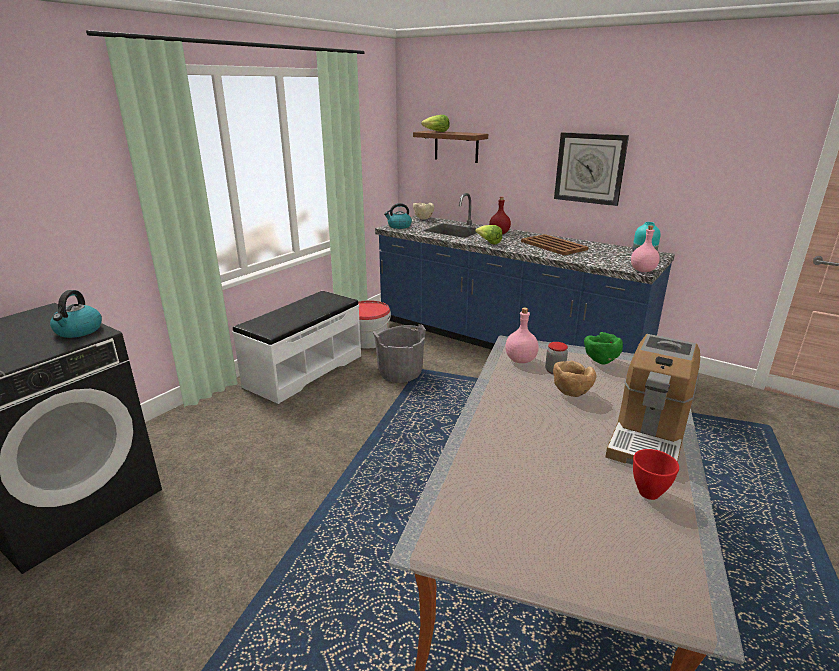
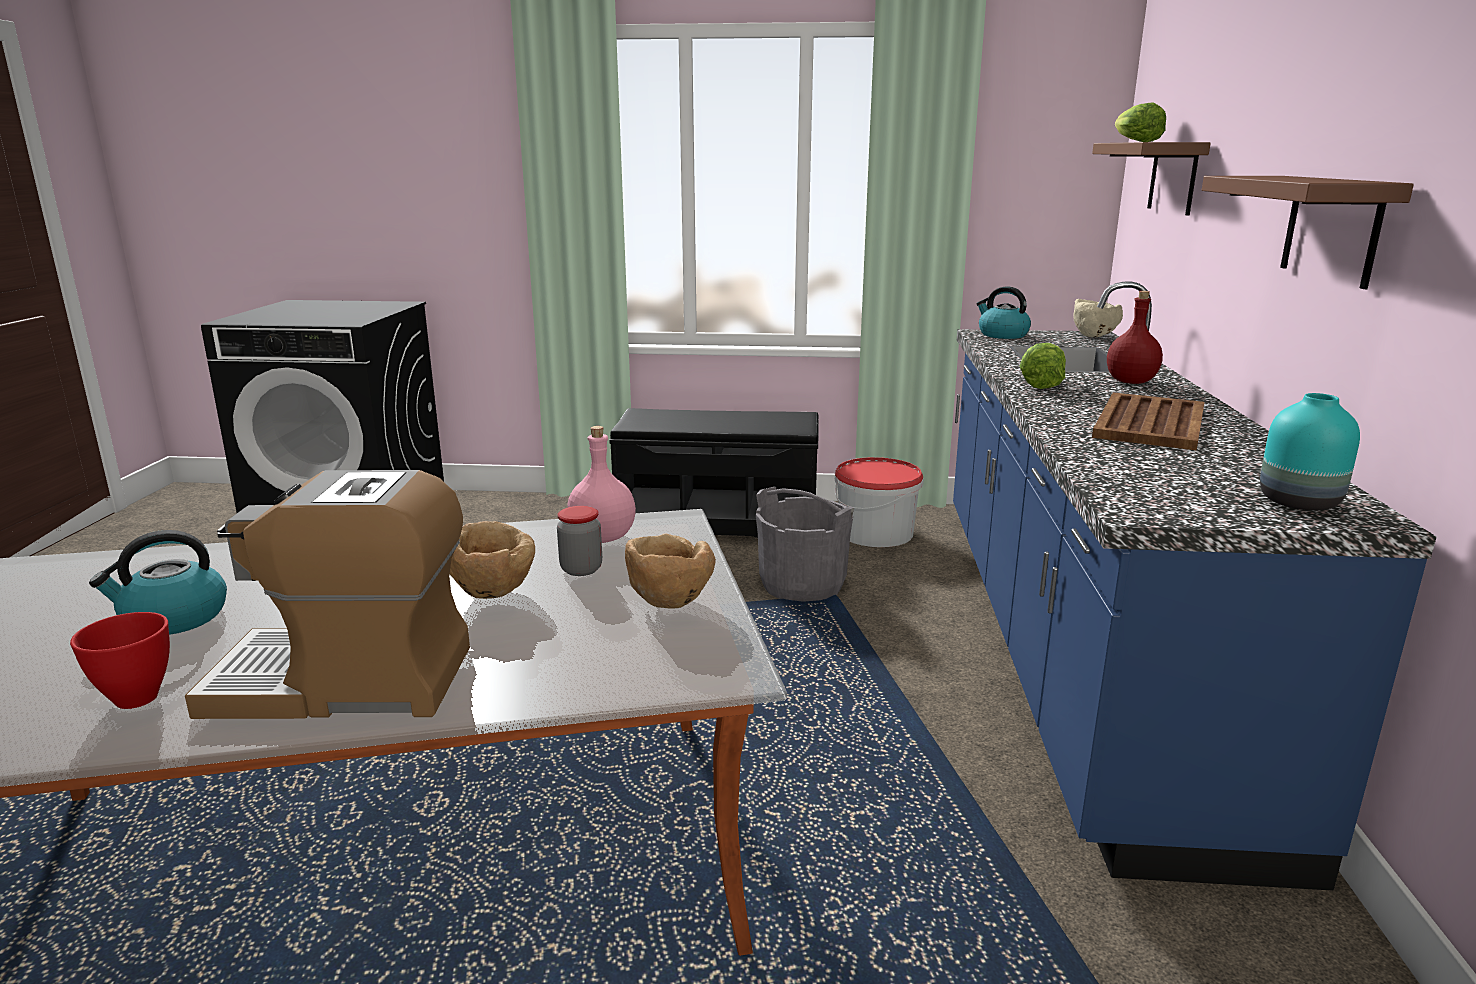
camera: 60 degrees right, 5 degrees down
kettle [50,290,102,338] -> kettle moved to [89,530,227,635]
white bench [233,291,361,404] -> black bench [609,408,819,538]
wall clock [554,132,629,206] -> brown shelf [1202,176,1414,289]
green bowl [584,332,623,365] -> brown bowl [625,533,716,609]
pink bottle [631,225,660,272] -> none

